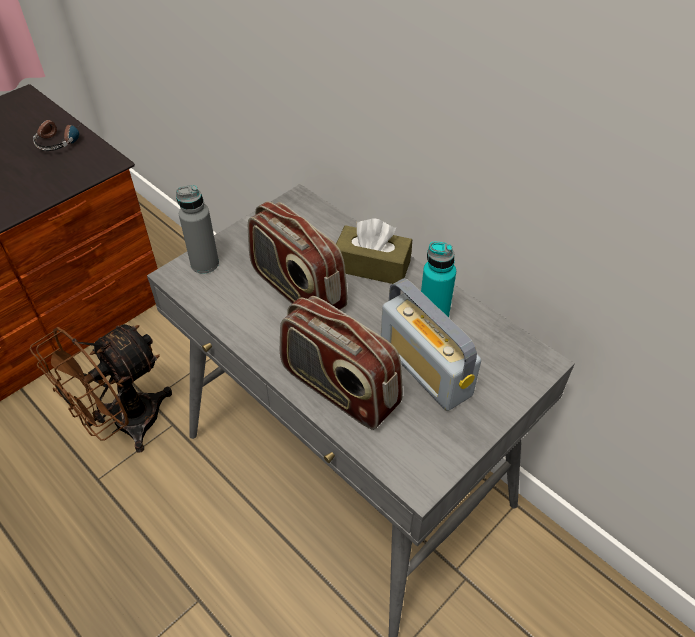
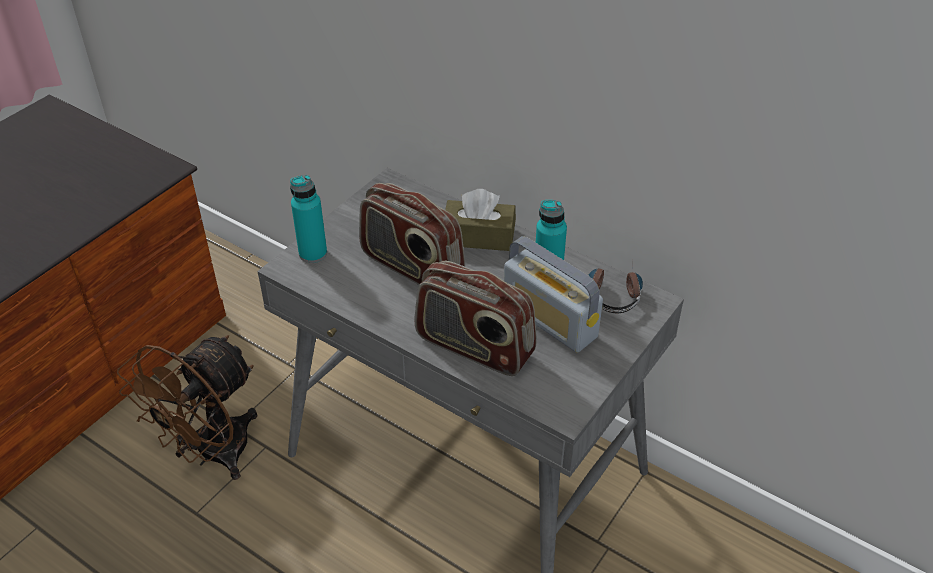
camera: 10 degrees left, 5 degrees down
headphones [33,120,83,151] -> headphones moved to [588,268,643,313]
grey bottle [176,185,219,274] -> turquoise bottle [290,175,327,263]

